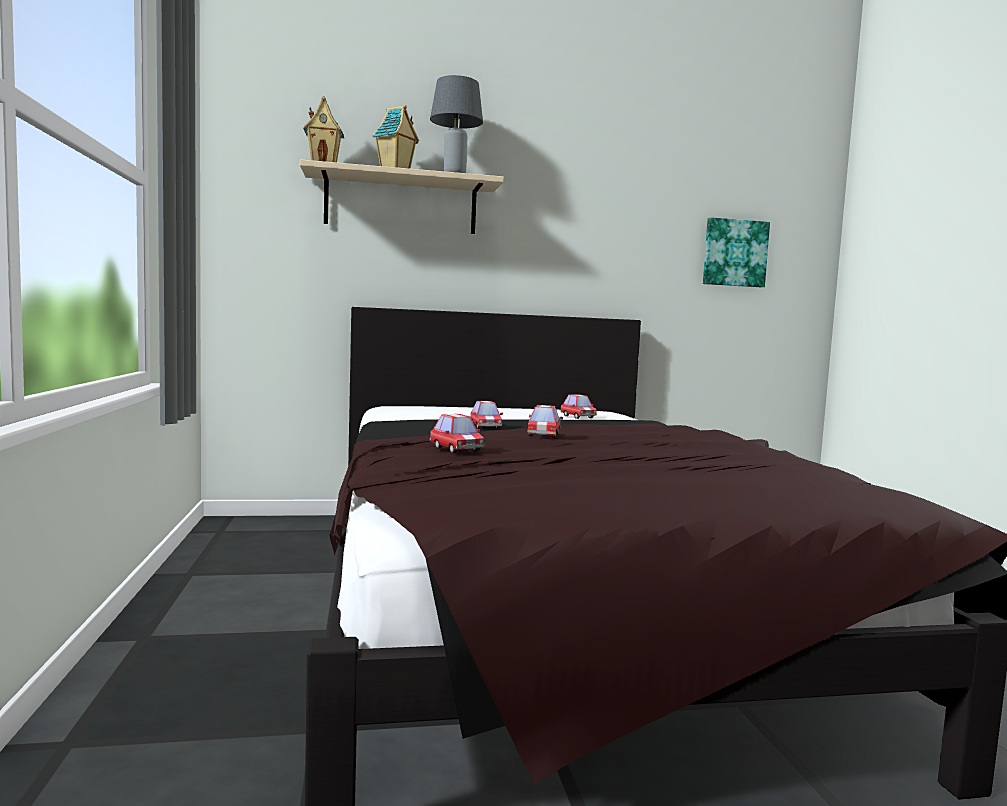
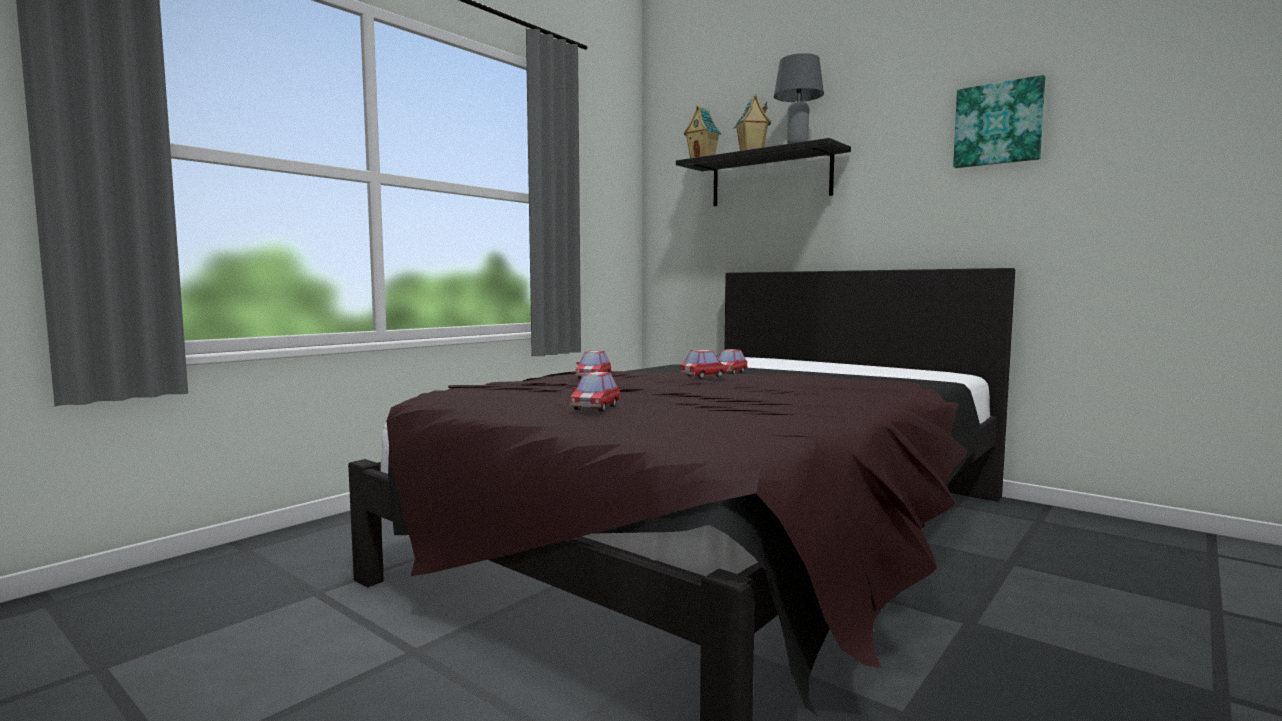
camera: 50 degrees right, 0 degrees up
beige shelf [300,159,504,234] -> black shelf [676,138,851,206]
toy car [560,394,597,419] -> toy car moved to [570,372,620,412]
picture [703,218,770,287] -> picture moved to [953,75,1045,168]

